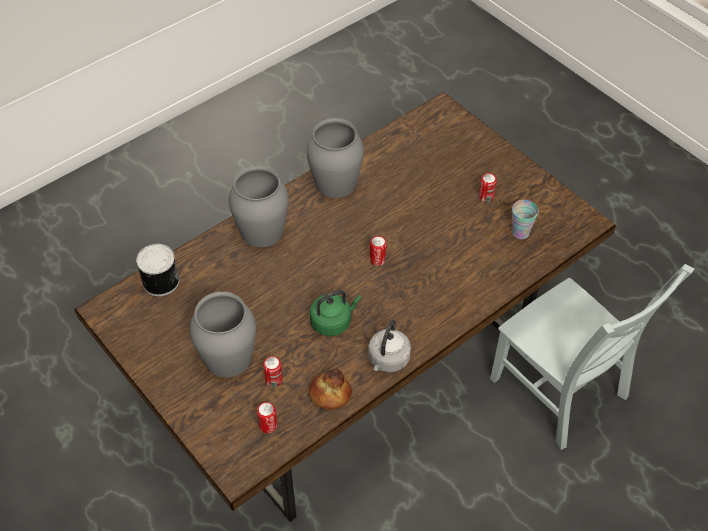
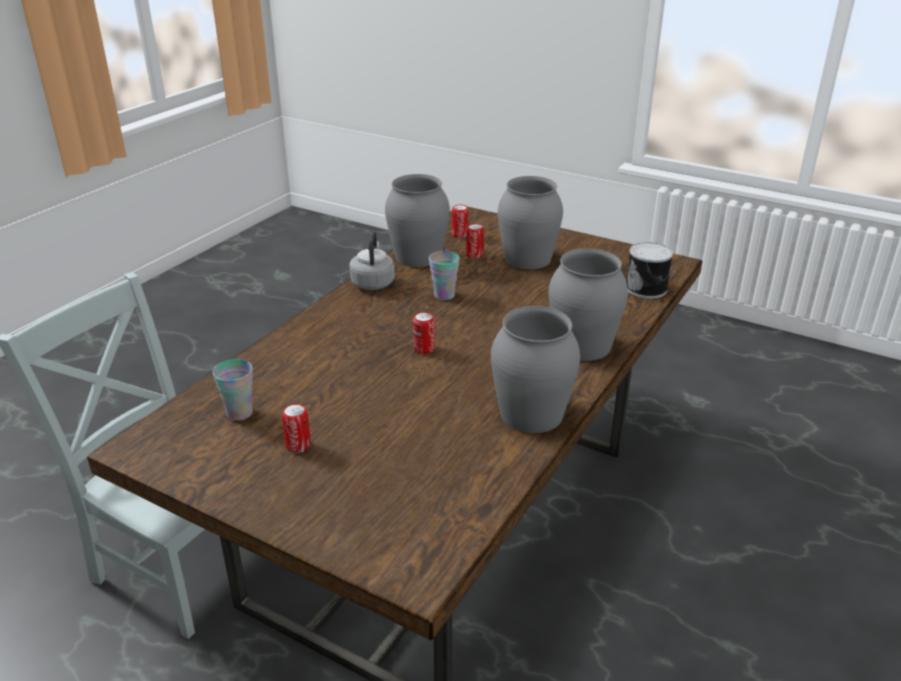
camera: 160 degrees right, 20 degrees down
bread [309,369,352,410] -> grey vase [385,174,450,267]
green kettle [310,290,362,336] -> cup [429,251,460,300]

